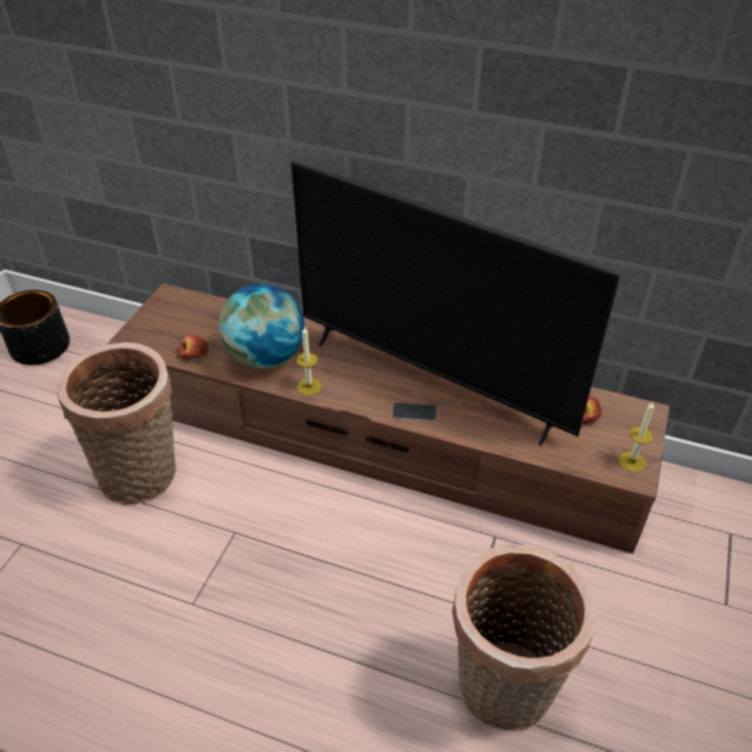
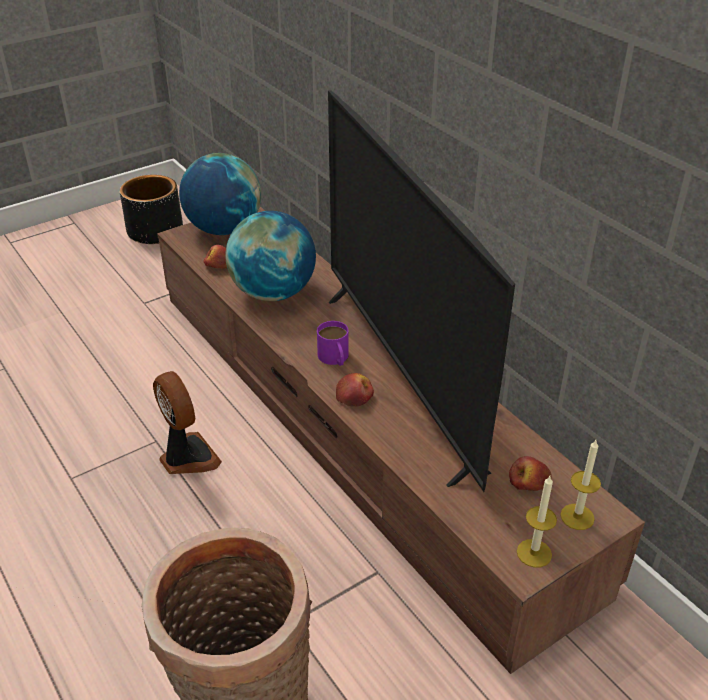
camera: 35 degrees right, 5 degrees down
basket [57,342,176,505] -> none
candle [296,326,322,396] -> candle moved to [560,440,601,530]
phone [392,403,437,421] -> apple [336,373,374,407]
none -> fan [153,371,222,474]
none -> globe [179,153,261,235]
none -> purple mug [317,321,349,366]

